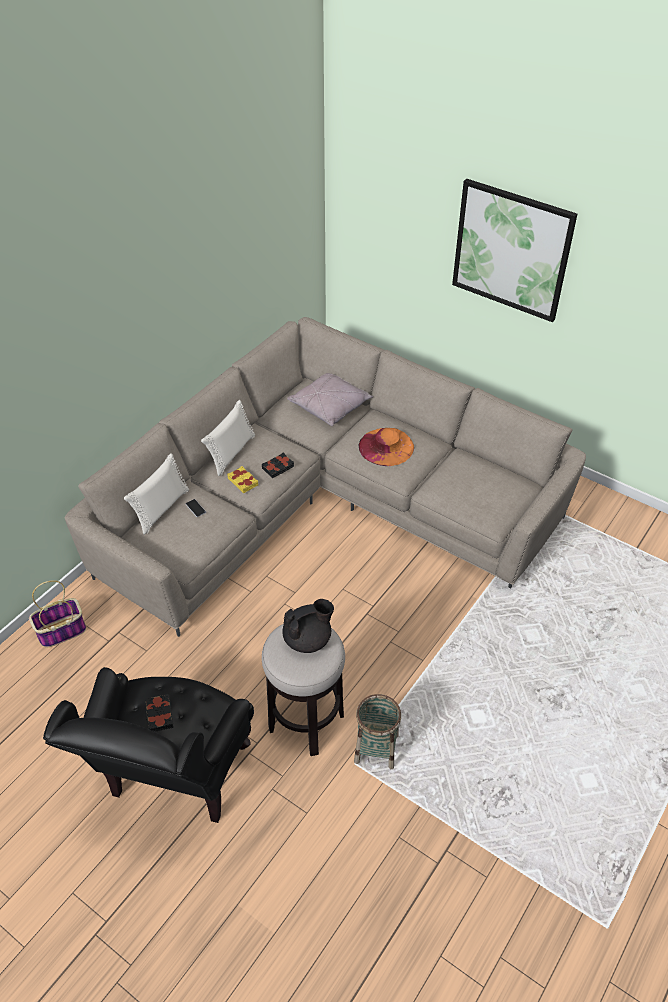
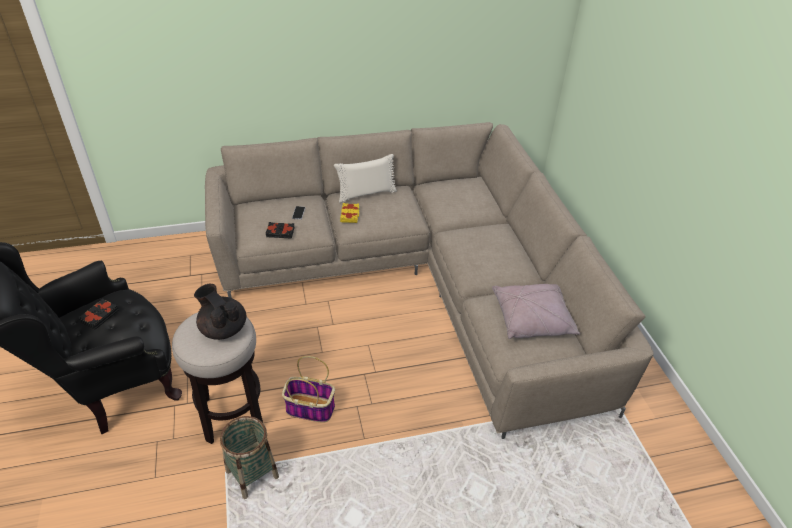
camera: 40 degrees right, 5 degrees down
basket [29,580,86,648] -> basket moved to [282,356,335,423]
white pillow [124,453,189,535] -> none
black book [262,453,294,478] -> black book moved to [266,222,294,239]
black teapot [282,599,334,653] -> black teapot turned 150 degrees counterclockwise [194,284,246,340]
purple pillow [287,373,373,426] -> purple pillow moved to [492,284,580,339]
orange hat [359,428,414,466] -> none
picture [452,179,577,322] -> none

